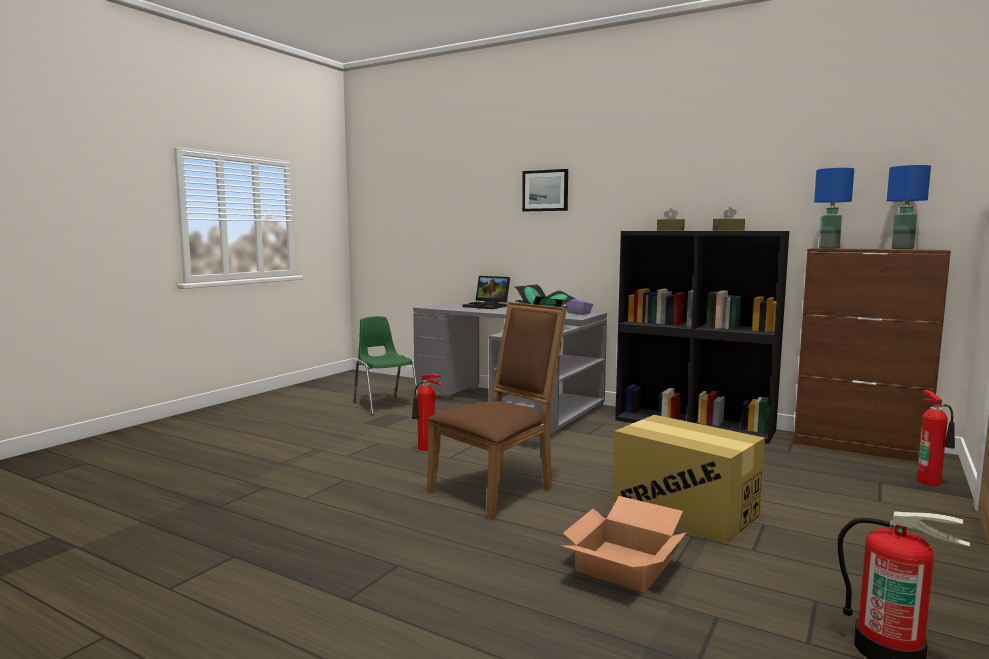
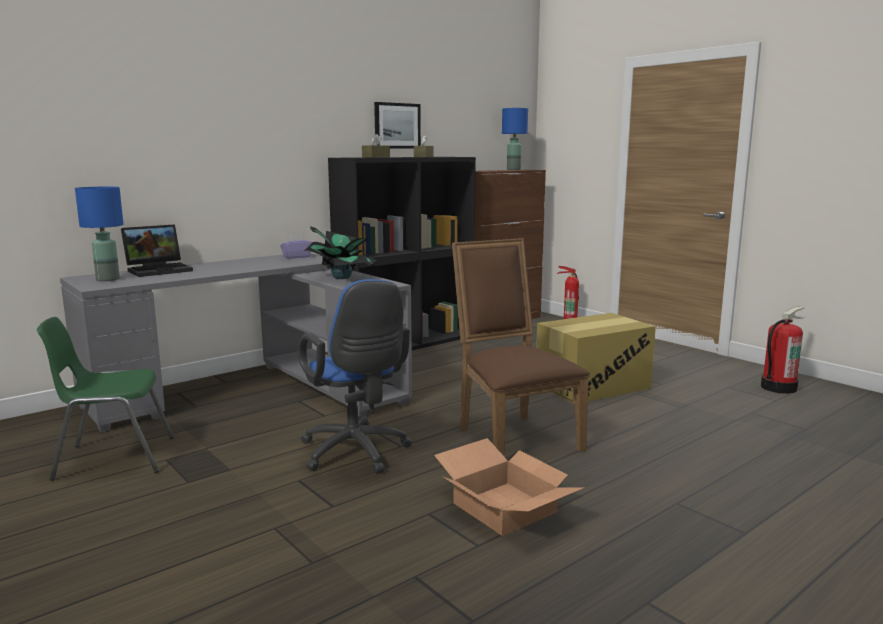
camera: 70 degrees left, 5 degrees up
fire extinguisher [412,374,442,451] -> blue office chair [299,279,412,474]
picture [522,169,568,211] -> picture moved to [374,102,421,149]
cardboard box [560,496,687,593] -> cardboard box moved to [434,438,583,536]
blue table lamp [814,168,854,249] -> blue table lamp moved to [75,187,124,281]

